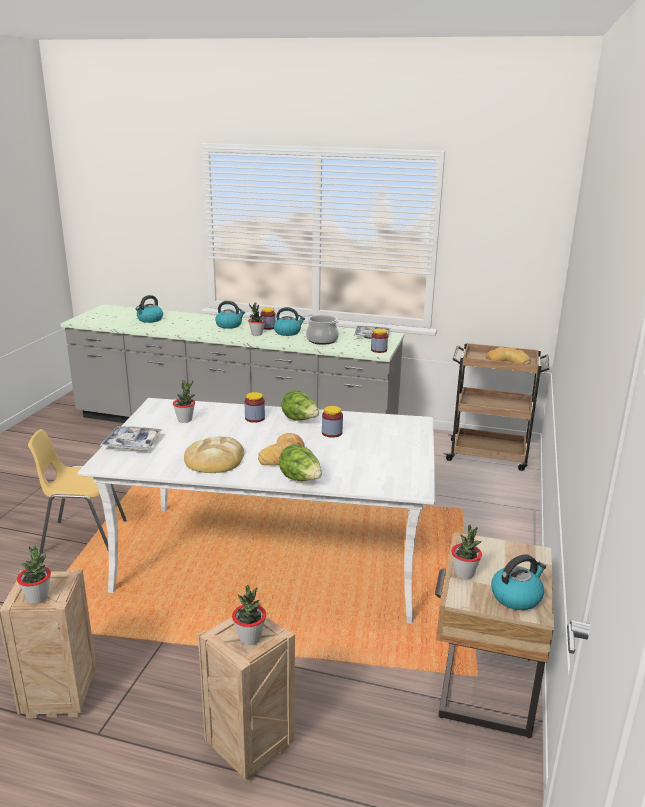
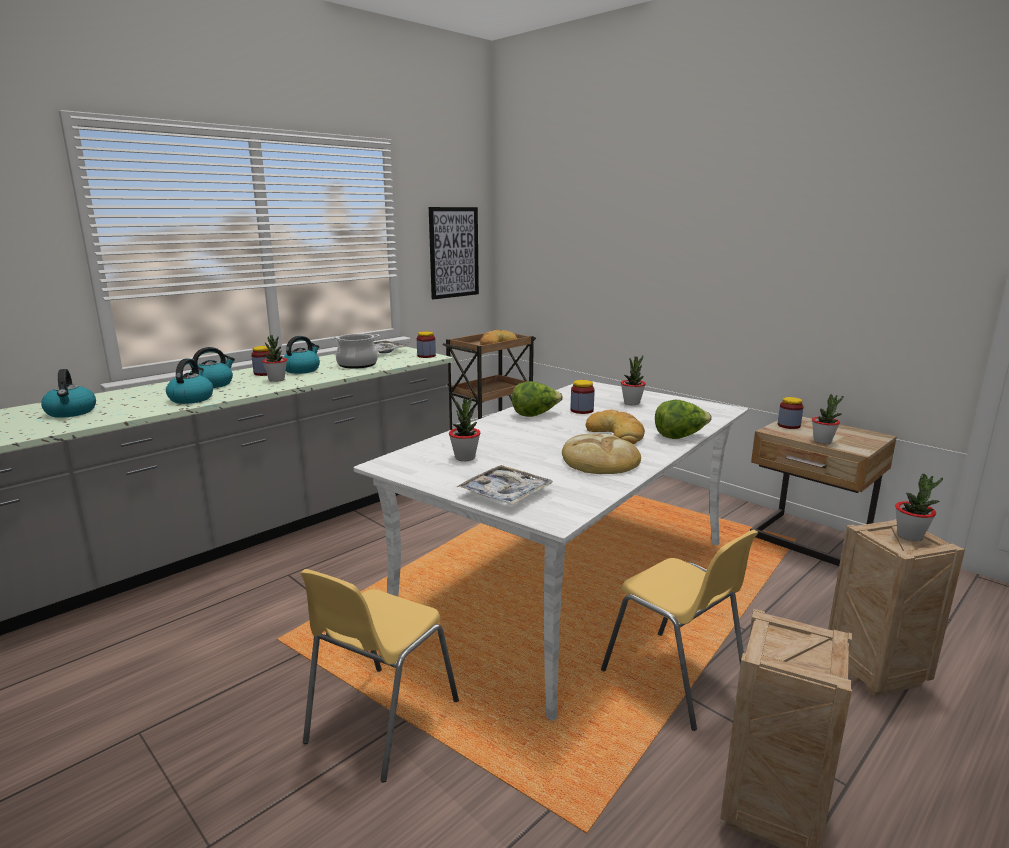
camera: 60 degrees left, 5 degrees down
potted plant [17,545,51,604] -> potted plant moved to [621,356,646,405]
jar [245,392,265,423] -> jar moved to [778,397,804,429]
kettle [491,554,546,610] -> kettle moved to [166,359,213,404]
none -> picture [429,207,479,299]
none -> yellow chair [601,530,758,731]

